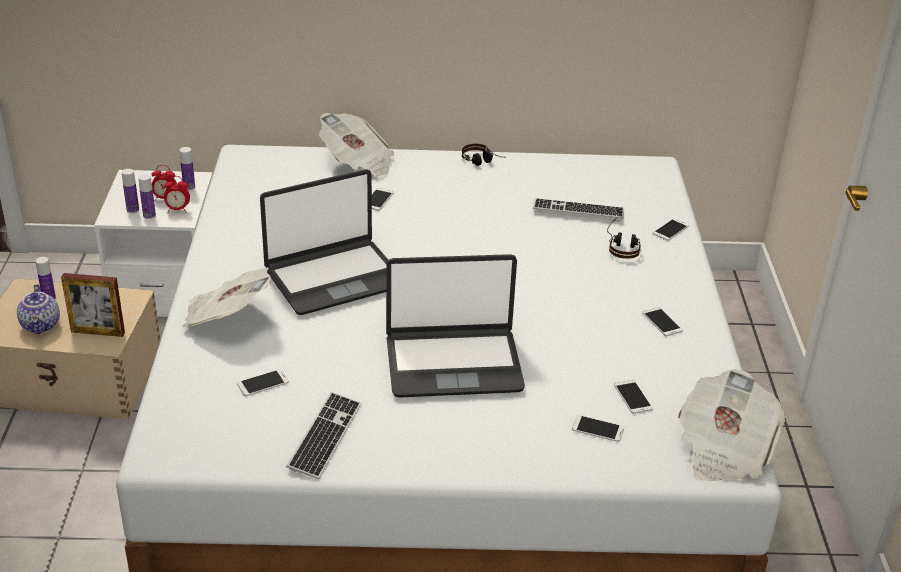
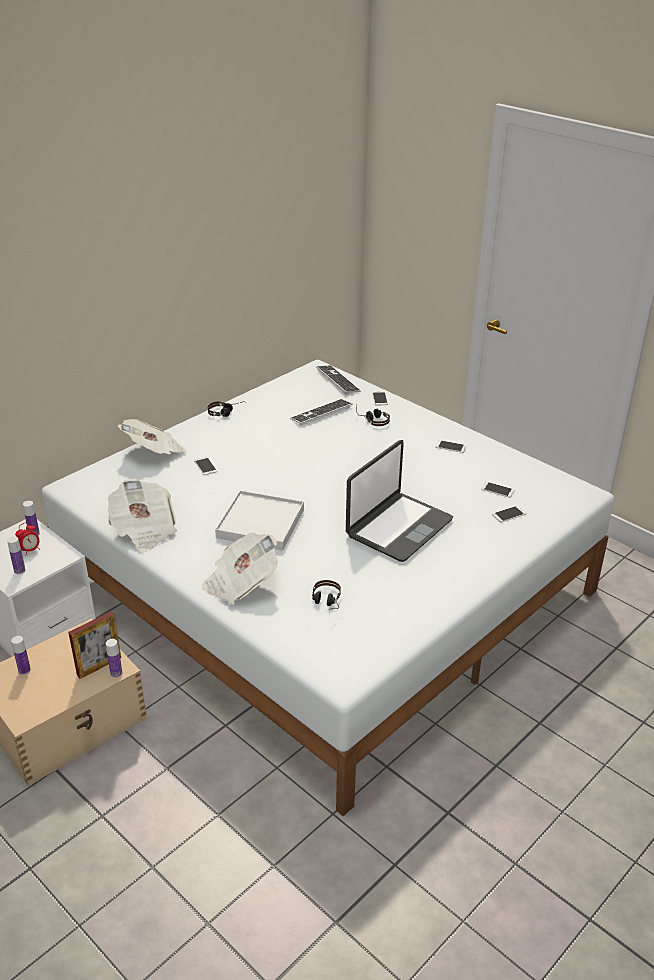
camera: 45 degrees left, 0 degrees up
teapot [17,284,60,334] -> none
bottle [138,174,156,219] -> bottle moved to [106,639,122,678]
alarm clock [164,176,190,213] -> none
phone [237,369,289,396] -> headphones [312,580,341,610]
laptop [260,169,388,315] -> white tray [215,490,304,551]
keyboard [286,392,361,479] -> keyboard moved to [316,365,361,394]
newspaper [678,369,785,481] -> newspaper moved to [108,478,177,552]

